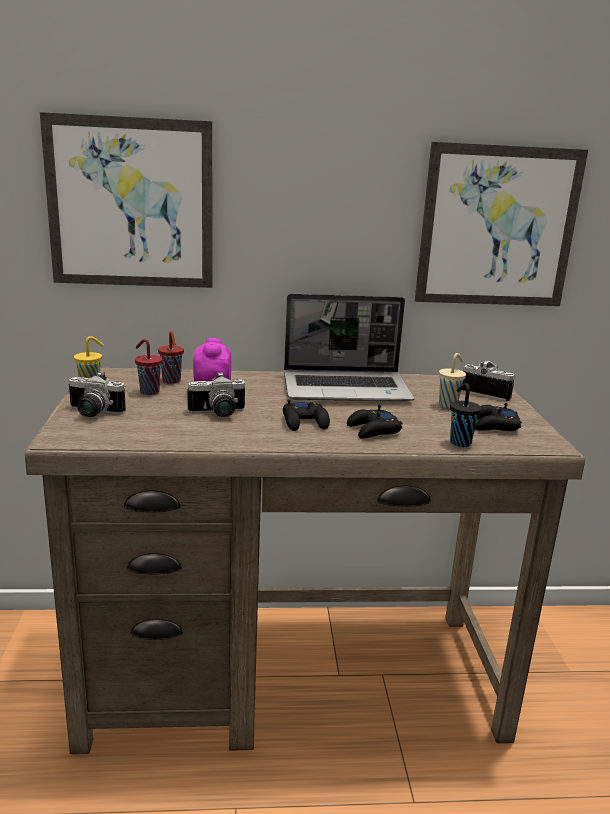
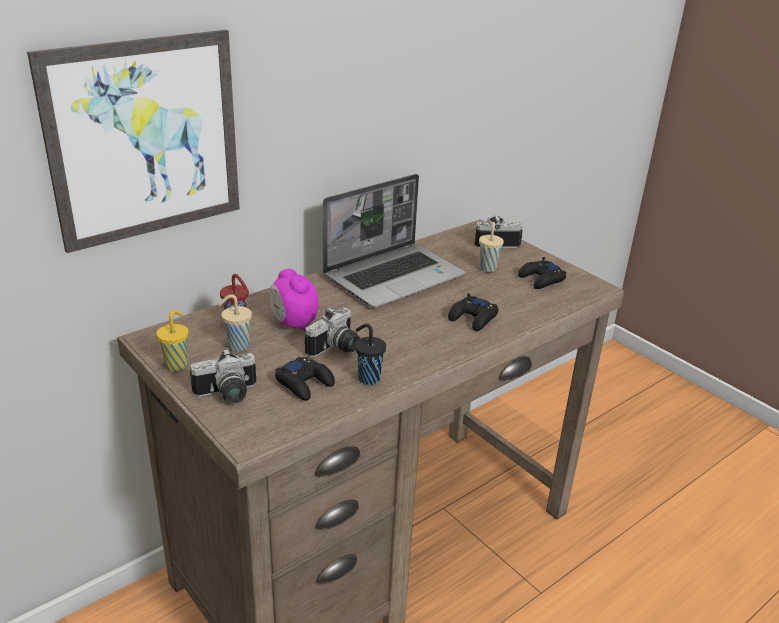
camera: 35 degrees left, 10 degrees up
red cup [135,339,163,395] -> beige cup [218,294,252,352]
black game controller [283,400,330,431] -> black game controller moved to [275,357,335,401]
picture [415,142,588,306] -> none
black cup [450,383,481,447] -> black cup moved to [355,324,386,385]

